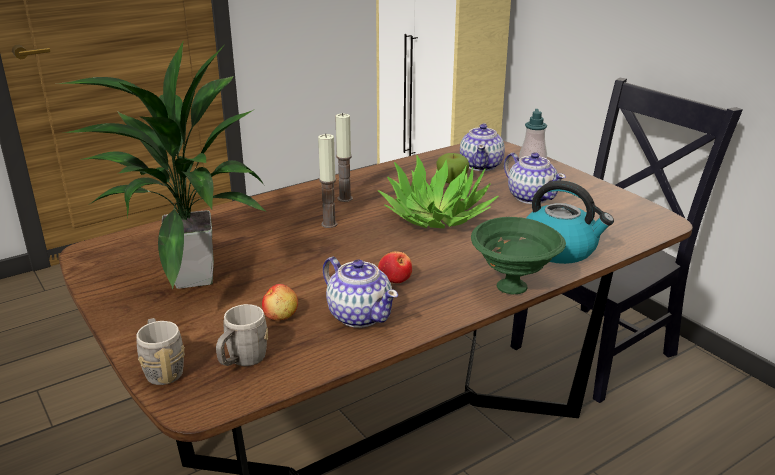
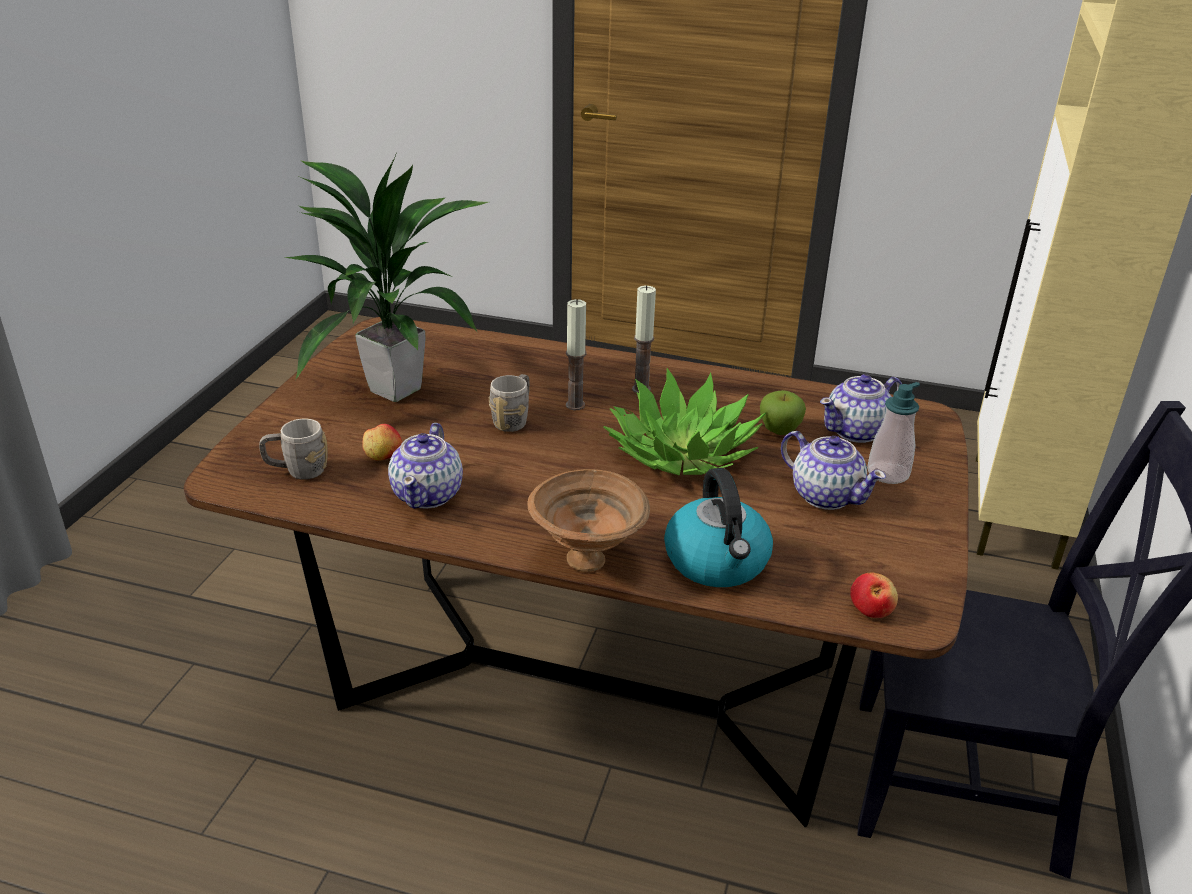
camera: 50 degrees right, 5 degrees up
grey mug [136,318,185,385] -> grey mug moved to [488,374,530,432]
apple [378,251,412,283] -> apple moved to [850,573,898,618]
green bowl [471,217,566,295] -> brown bowl [527,469,650,572]
teapot [504,152,566,204] -> teapot turned 60 degrees counterclockwise [781,431,886,510]

